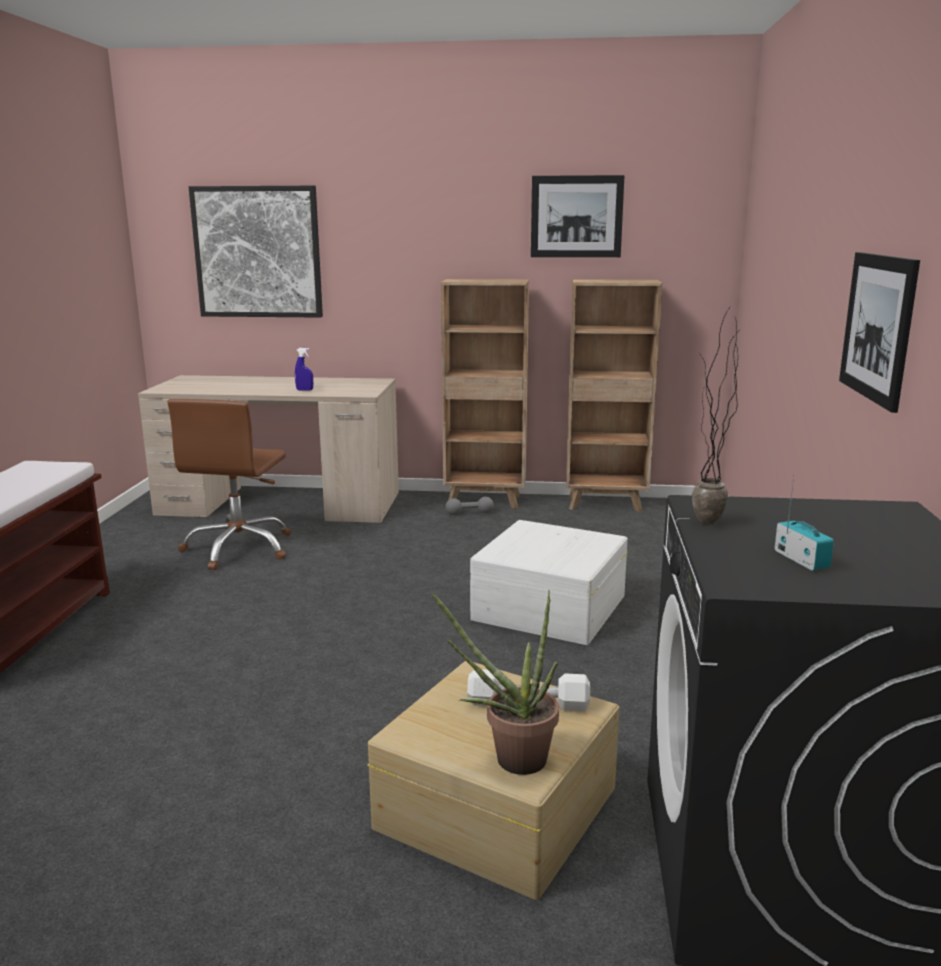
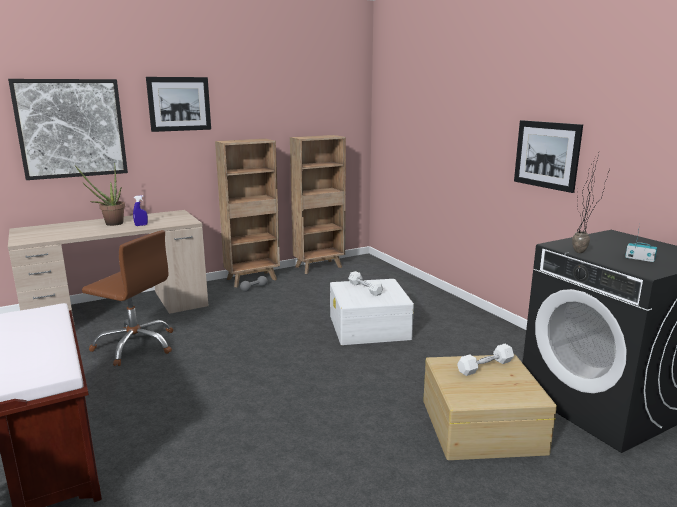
camera: 35 degrees left, 0 degrees up
brown office chair [167,399,291,570] -> brown office chair turned 45 degrees counterclockwise [82,230,173,366]
potted plant [431,590,559,775] -> potted plant moved to [75,163,125,226]
picture [531,175,624,257] -> picture moved to [146,77,211,132]
none -> white dumbbell [348,271,383,296]

